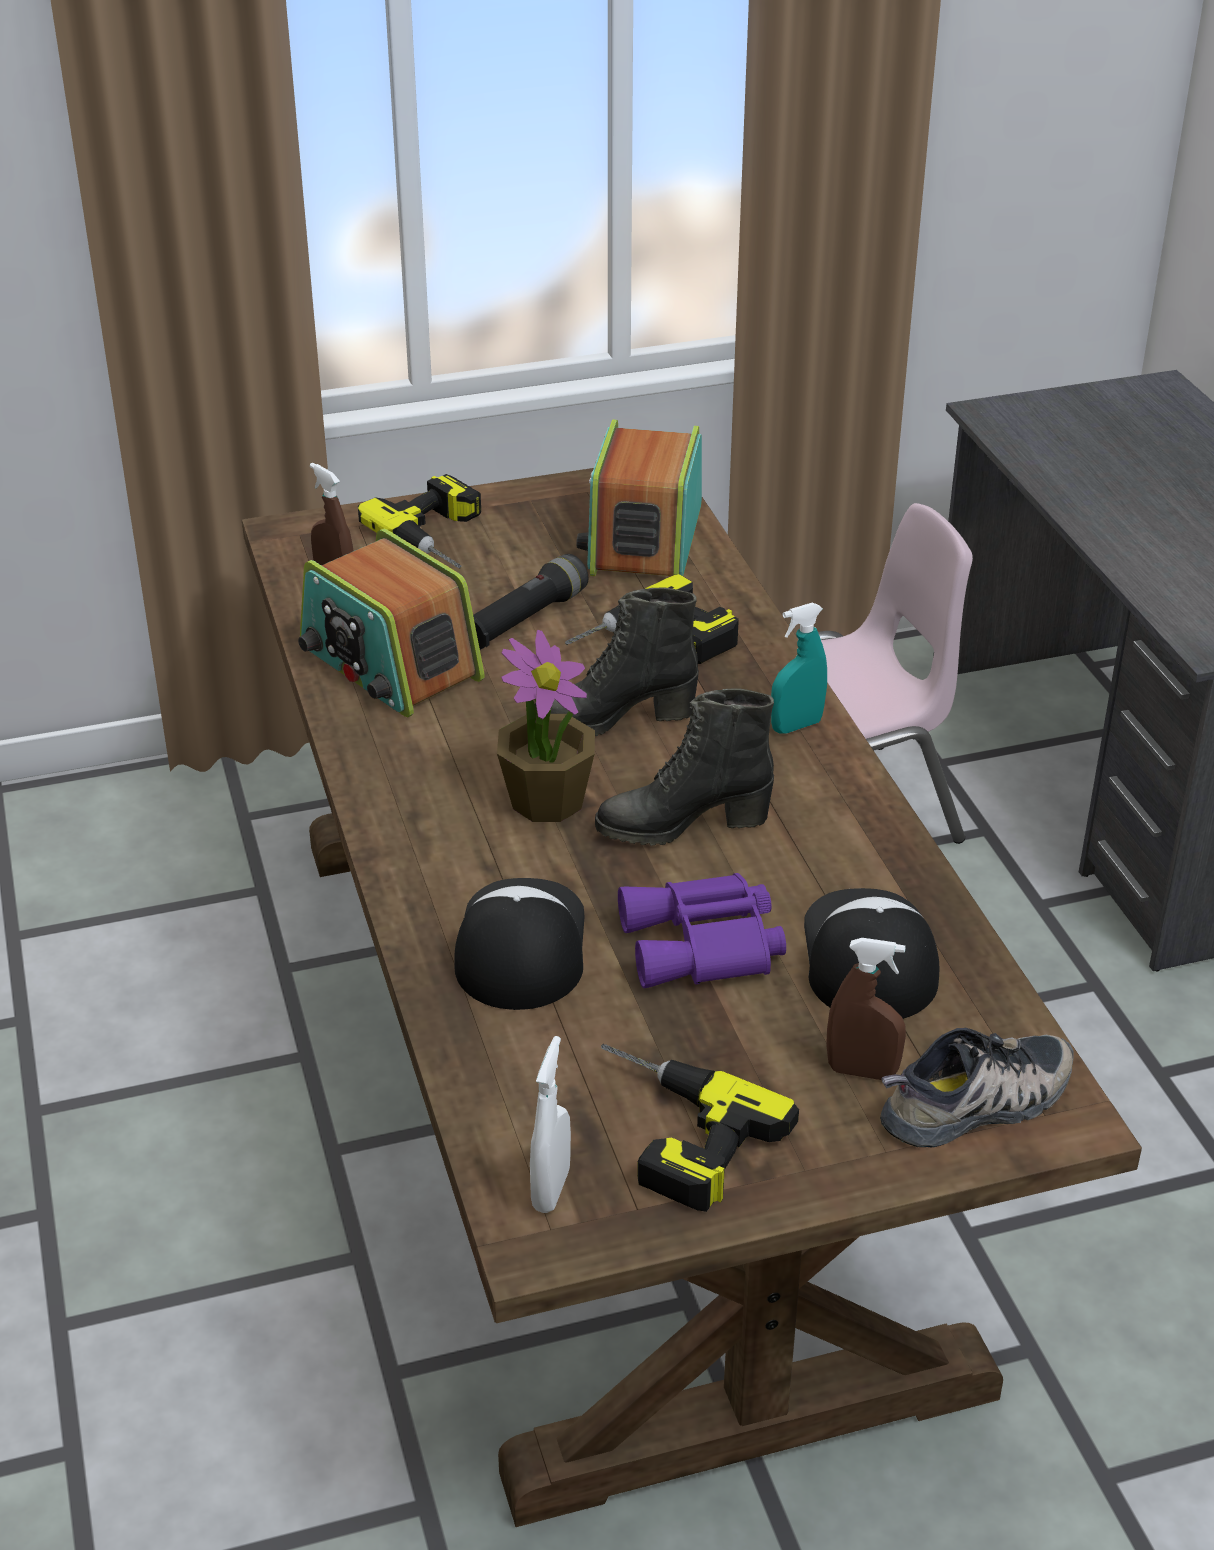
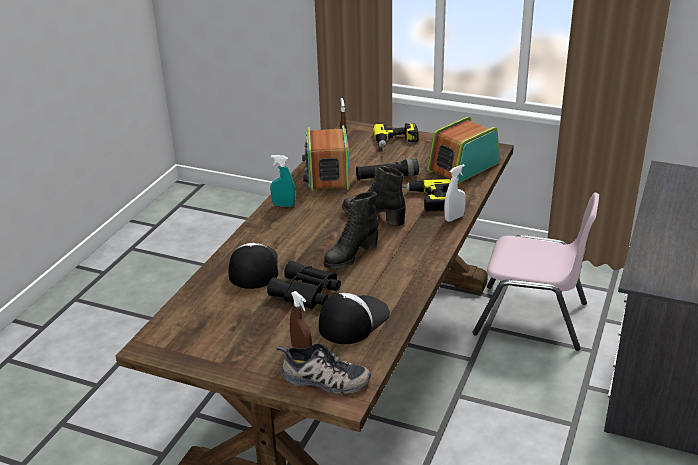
camera: 40 degrees right, 5 degrees down
cap [454,878,585,1010] -> cap turned 45 degrees counterclockwise [228,243,278,289]
potted plant [497,630,595,822] -> none
white spray bottle [530,1036,571,1213] -> white spray bottle moved to [444,164,466,222]
black boot [595,689,774,846] -> black boot turned 75 degrees counterclockwise [324,192,379,269]
power drill [601,1044,799,1212] -> none
purple binoculars [618,873,786,988] -> black binoculars [267,260,341,309]
turquoise spray bottle [771,603,827,734] -> turquoise spray bottle moved to [270,155,295,207]

